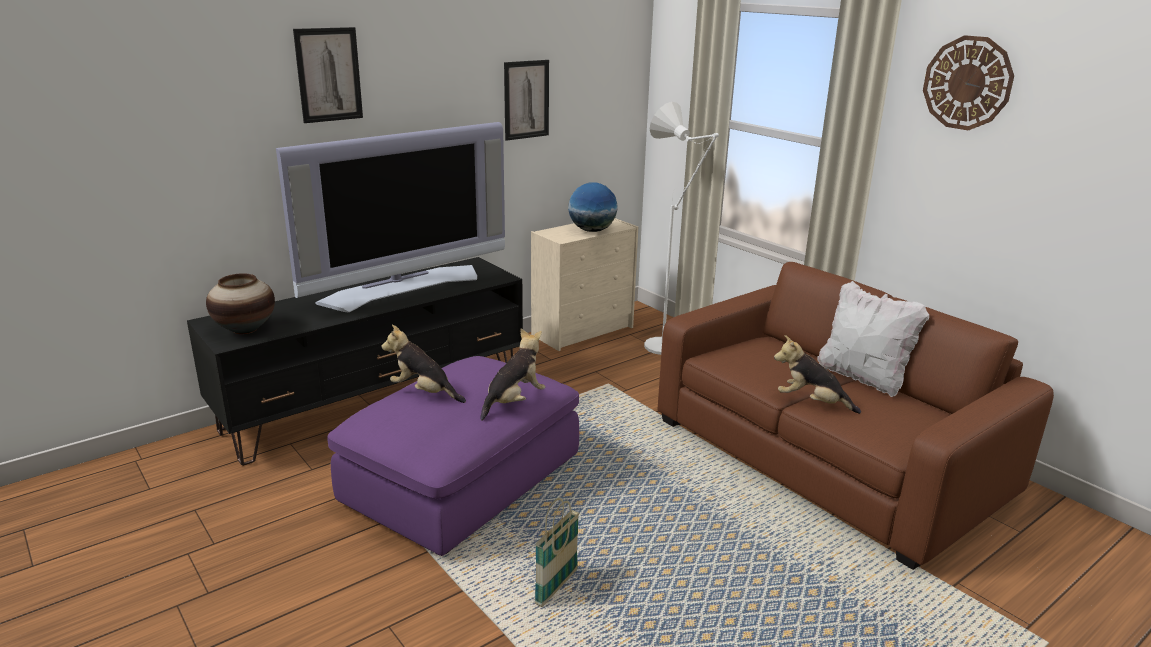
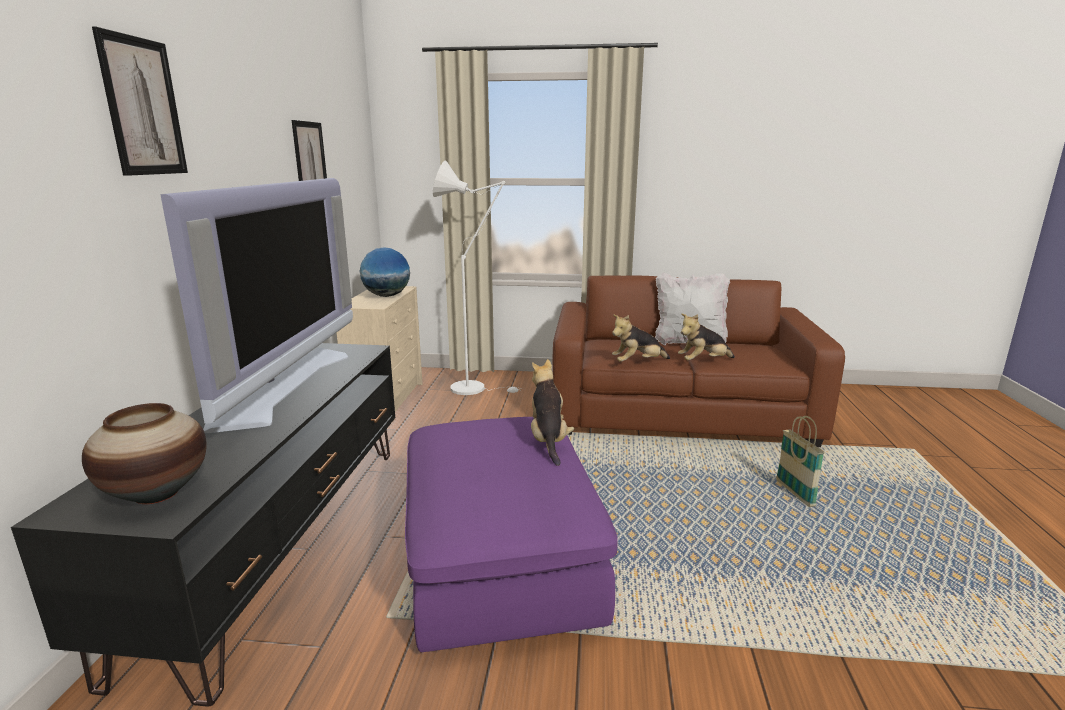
camera: 45 degrees left, 5 degrees down
plush toy [381,325,466,403] -> plush toy moved to [612,314,670,362]
basket [534,498,579,607] -> basket moved to [776,416,825,507]
wall clock [923,35,1014,130] -> none

